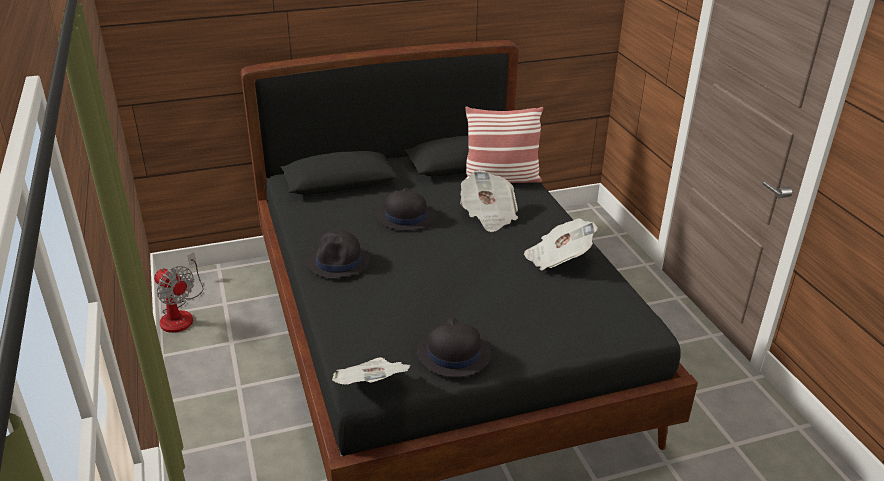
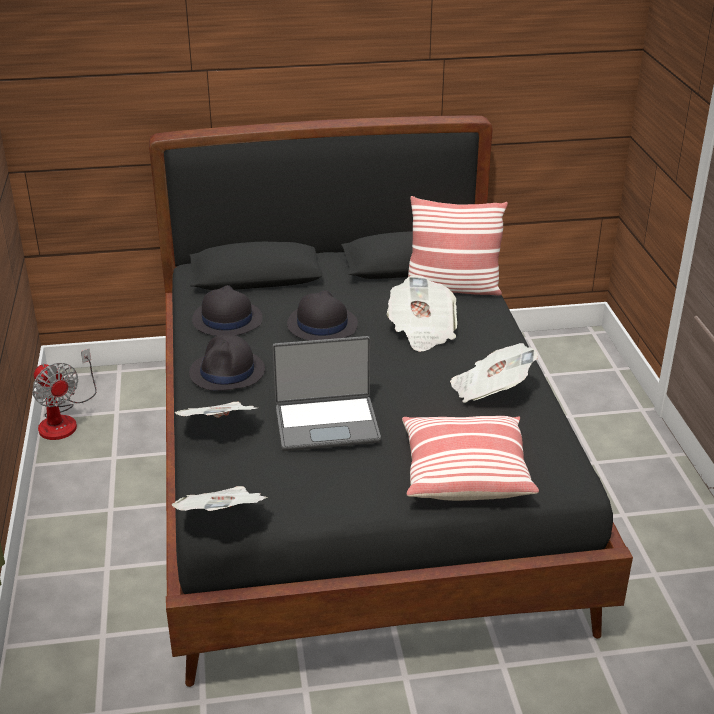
camera: 10 degrees right, 0 degrees up
black hat [417,317,491,377] -> black hat moved to [192,285,262,336]
none -> newspaper [174,402,256,418]
none -> laptop [273,336,381,451]
none -> pillow [402,416,539,501]

